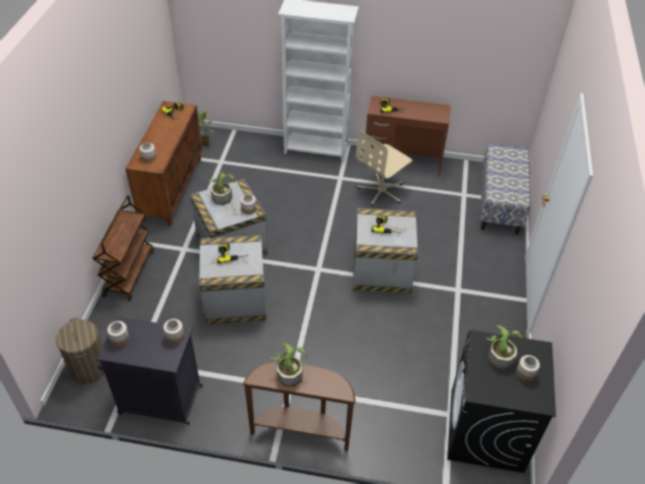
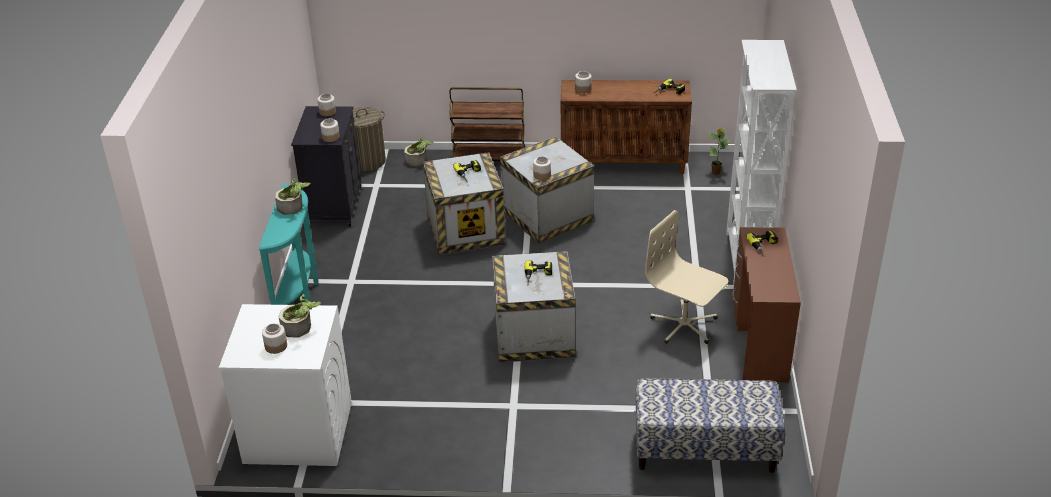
camera: 85 degrees right, 10 degrees down
potted plant [208,172,235,205] -> potted plant moved to [404,137,434,167]
brown console table [242,362,356,451] -> turquoise console table [259,184,318,305]
black washing machine [447,330,556,473] -> white washing machine [219,304,352,466]

